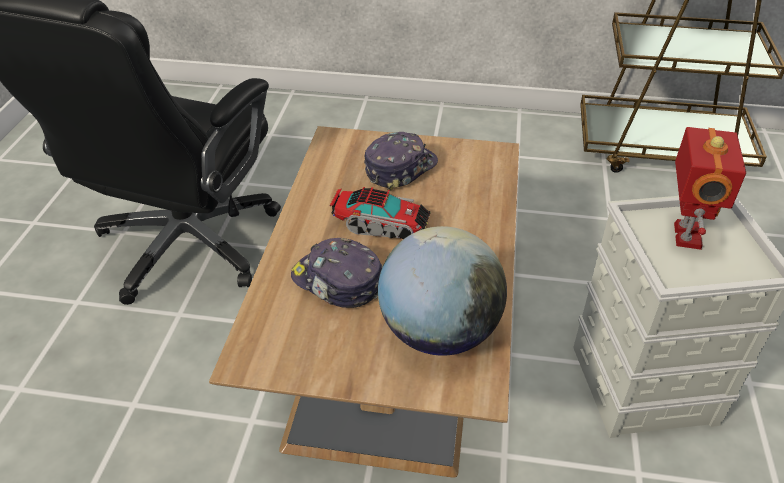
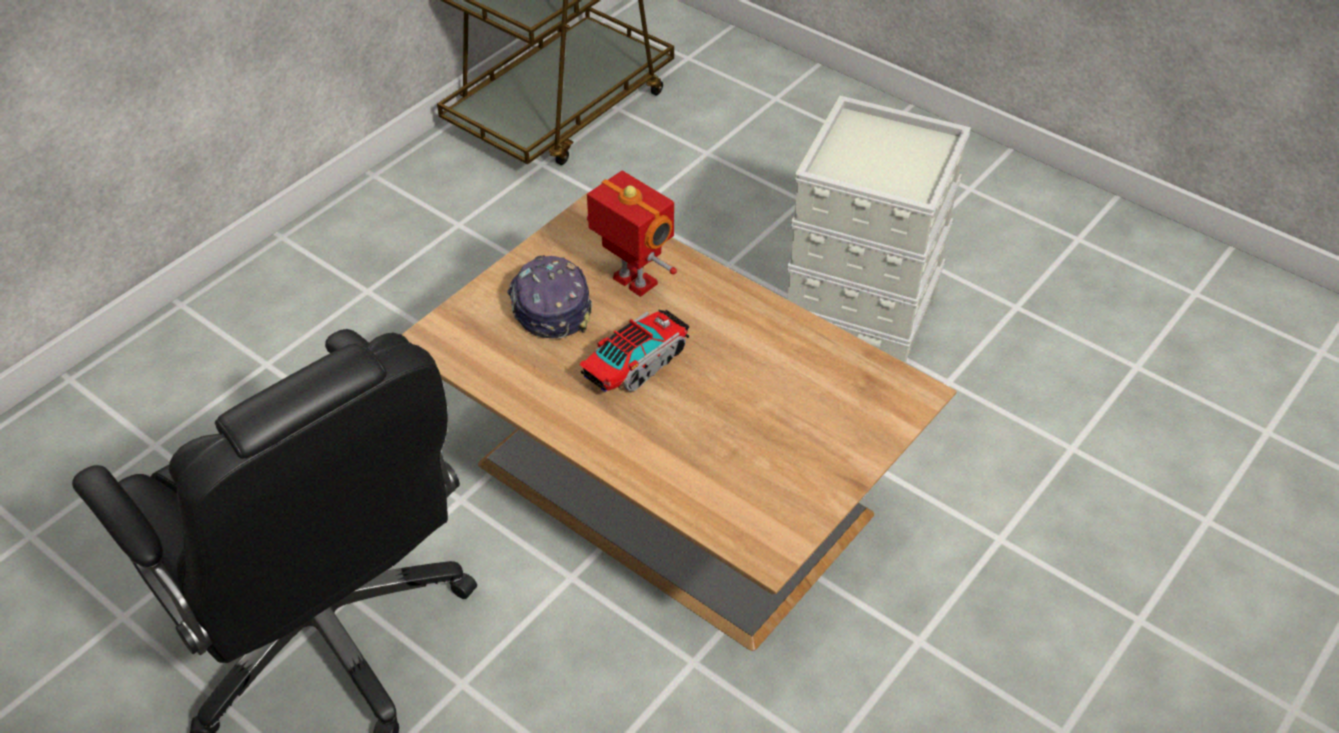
camera: 60 degrees left, 5 degrees up
cap [291,238,383,308] -> none
globe [378,226,507,356] -> none
toy robot [674,127,746,250] -> toy robot moved to [587,171,677,297]

